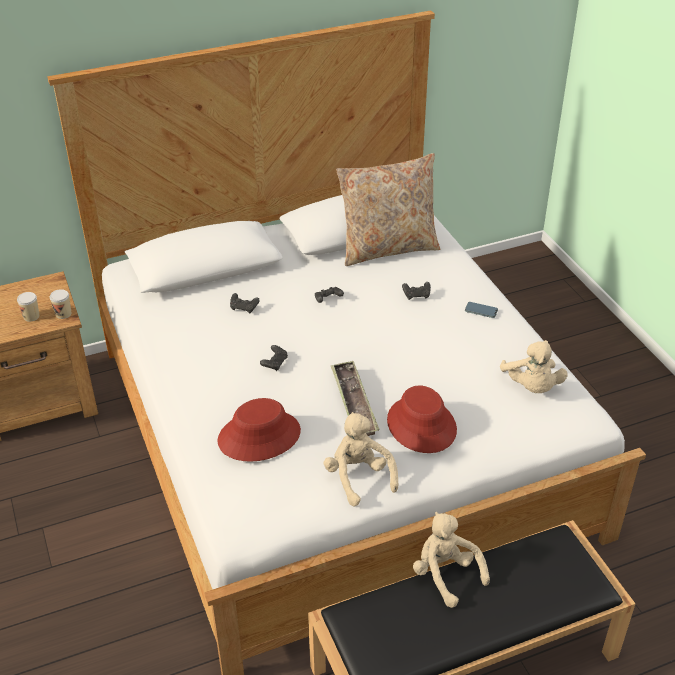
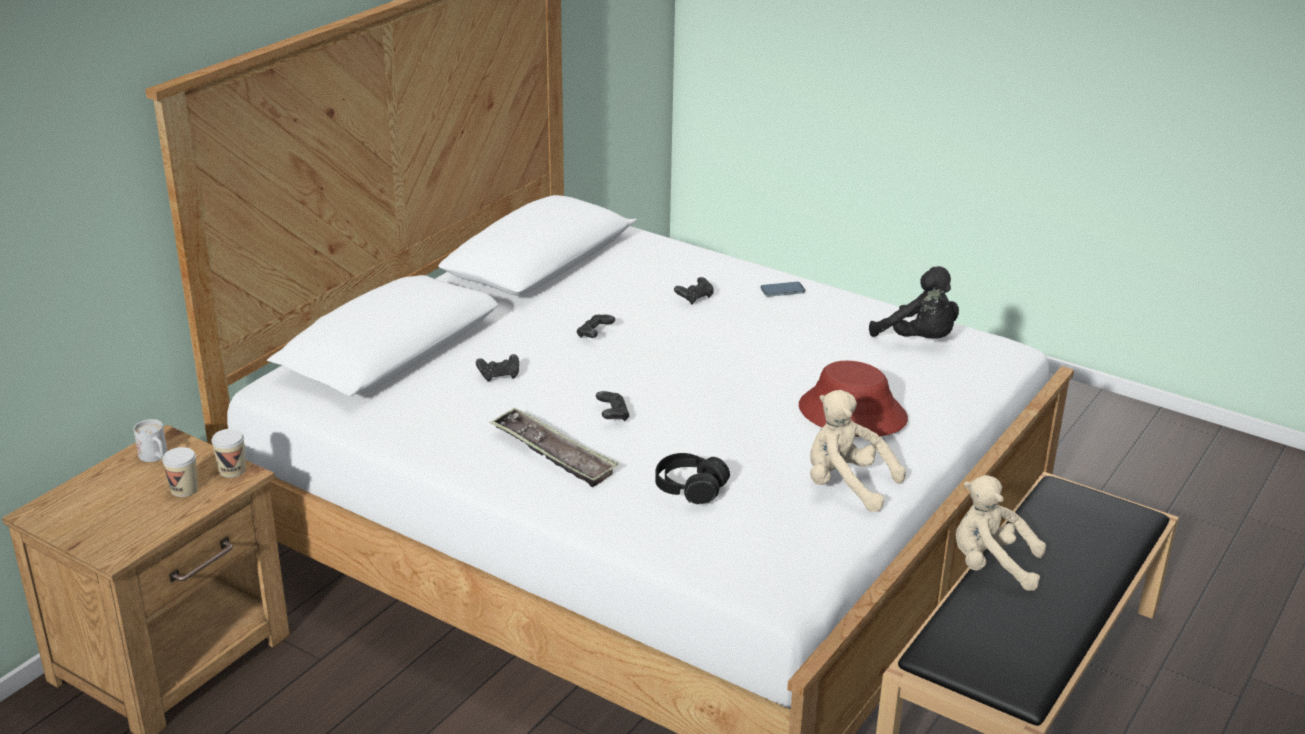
camera: 35 degrees left, 10 degrees down
red hat [217,398,301,462] -> black headphones [655,453,730,504]
tray [330,361,379,436] -> tray moved to [489,407,619,487]
beige pillow [336,153,440,266] -> none
beige plush toy [500,340,568,393] -> black plush toy [869,266,959,339]
none -> white mug [133,419,167,462]

